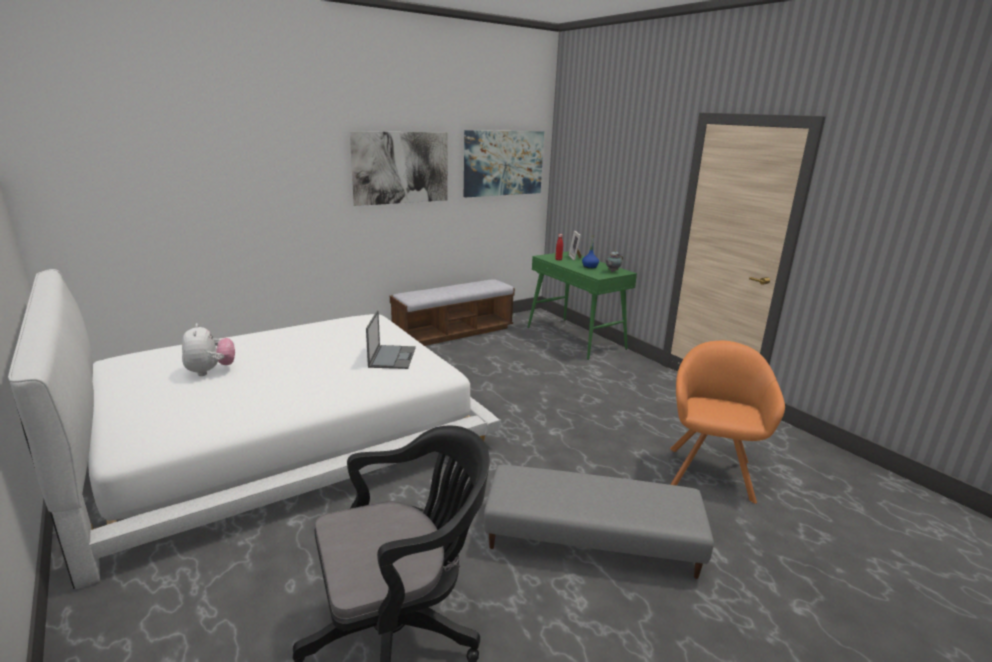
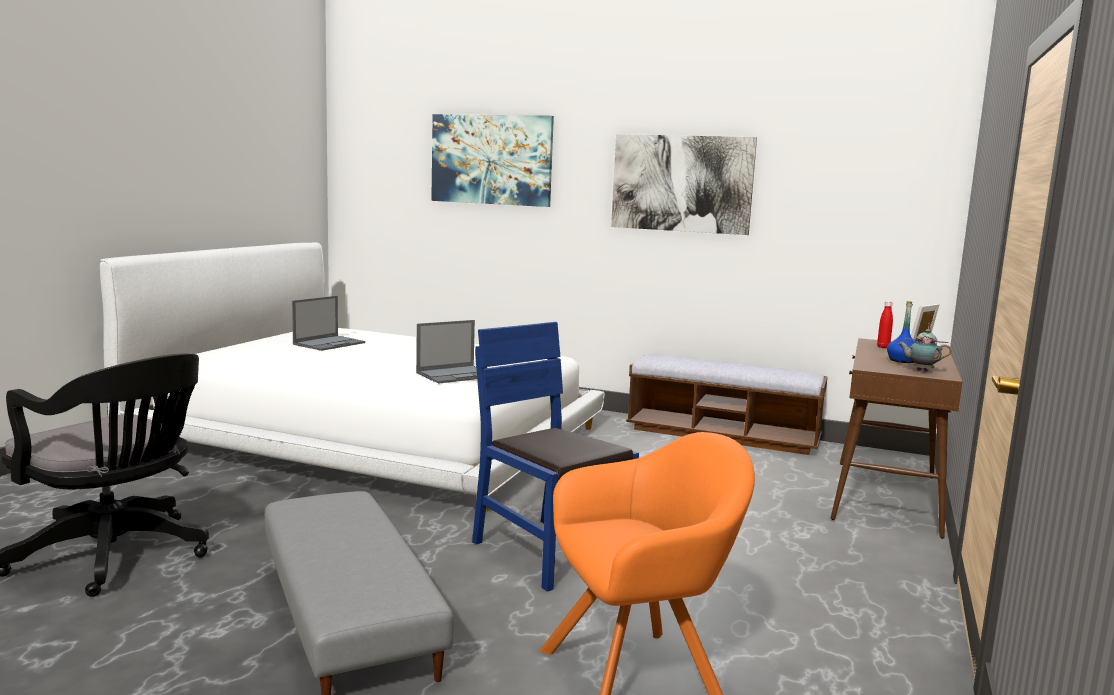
camera: 55 degrees right, 10 degrees down
plush toy [182,323,235,376] -> laptop [292,296,365,351]
picture [464,130,544,197] -> picture moved to [431,114,554,207]
green console table [527,251,637,360] -> brown console table [831,338,963,539]
none -> blue chair [472,322,639,592]

